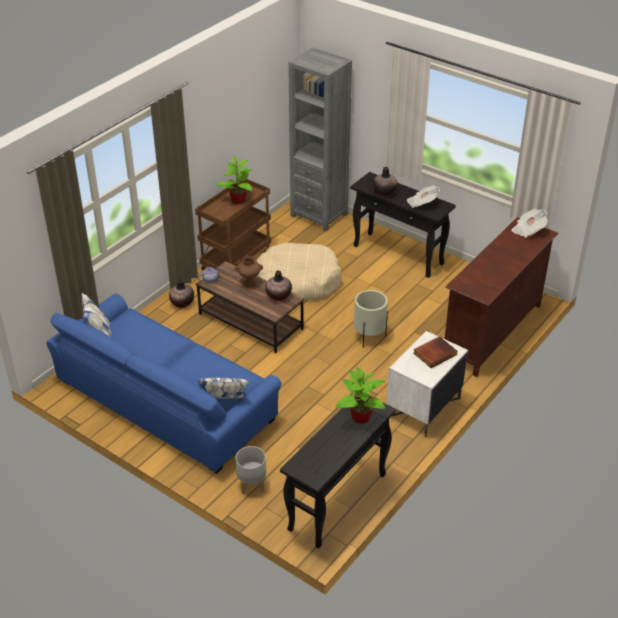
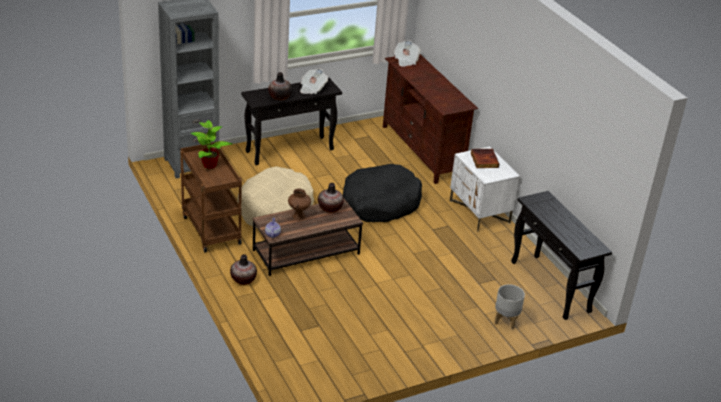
camera: 65 degrees left, 5 degrees down
blue sofa [47,293,281,473] -> none
potted plant [335,367,385,424] -> none
beige planter [354,290,388,348] -> black dog bed [343,164,422,222]

